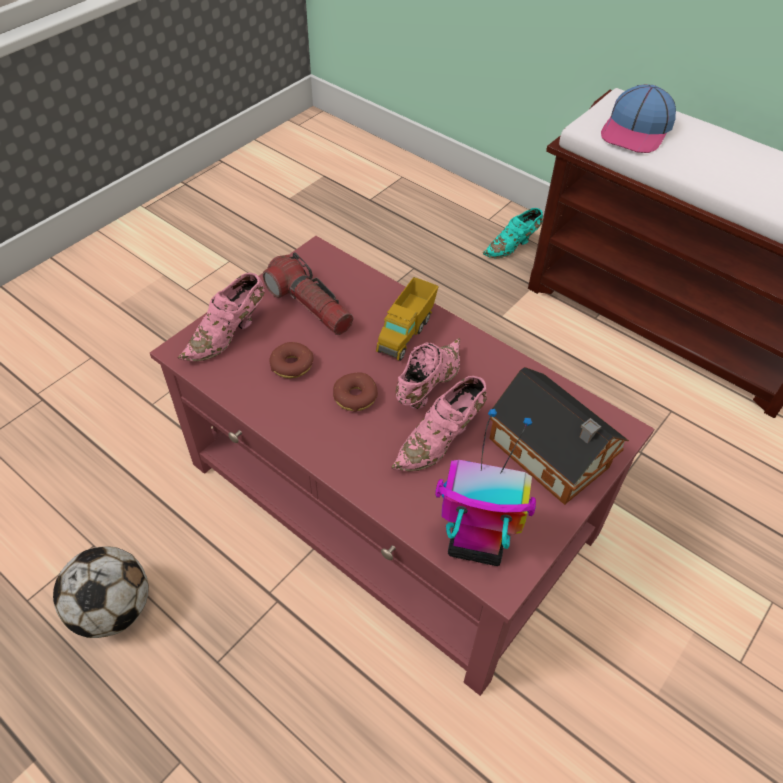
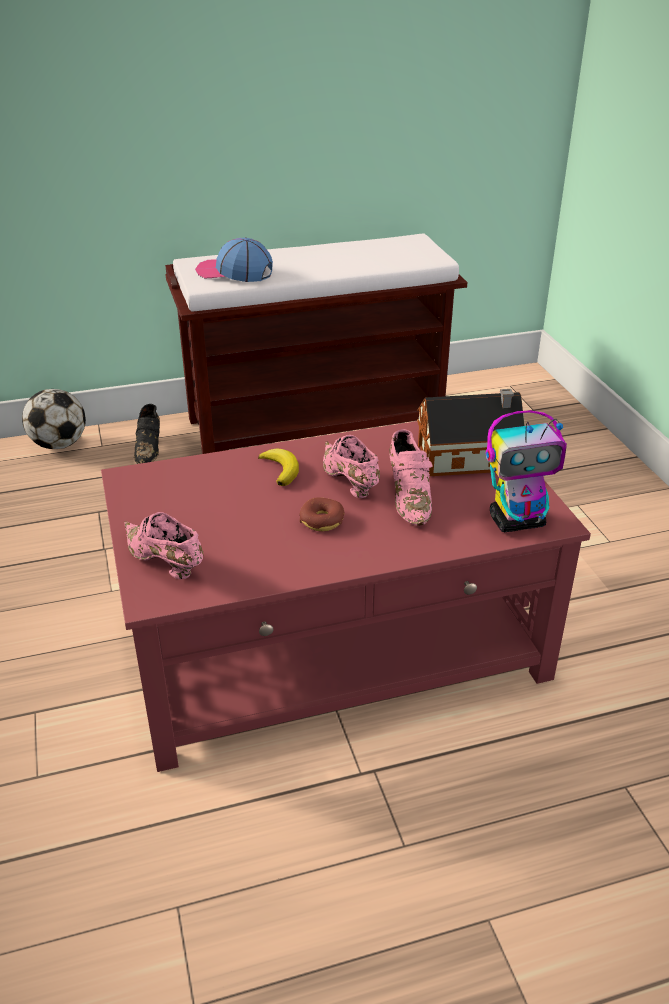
camera: 55 degrees left, 15 degrees down
football [53,546,149,638] -> football moved to [22,389,86,449]
pink shoe [178,273,265,361] -> pink shoe turned 150 degrees clockwise [124,512,203,579]
flashlight [263,252,353,335] -> none
donut [269,342,314,378] -> none
toy truck [376,277,439,361] -> banana [258,449,299,486]
toy robot [435,409,536,566] -> toy robot turned 150 degrees counterclockwise [486,410,567,532]
turquoise shoe [483,208,543,258] -> black shoe [134,404,160,464]
cap [601,84,676,153] -> cap turned 135 degrees clockwise [195,237,273,282]

